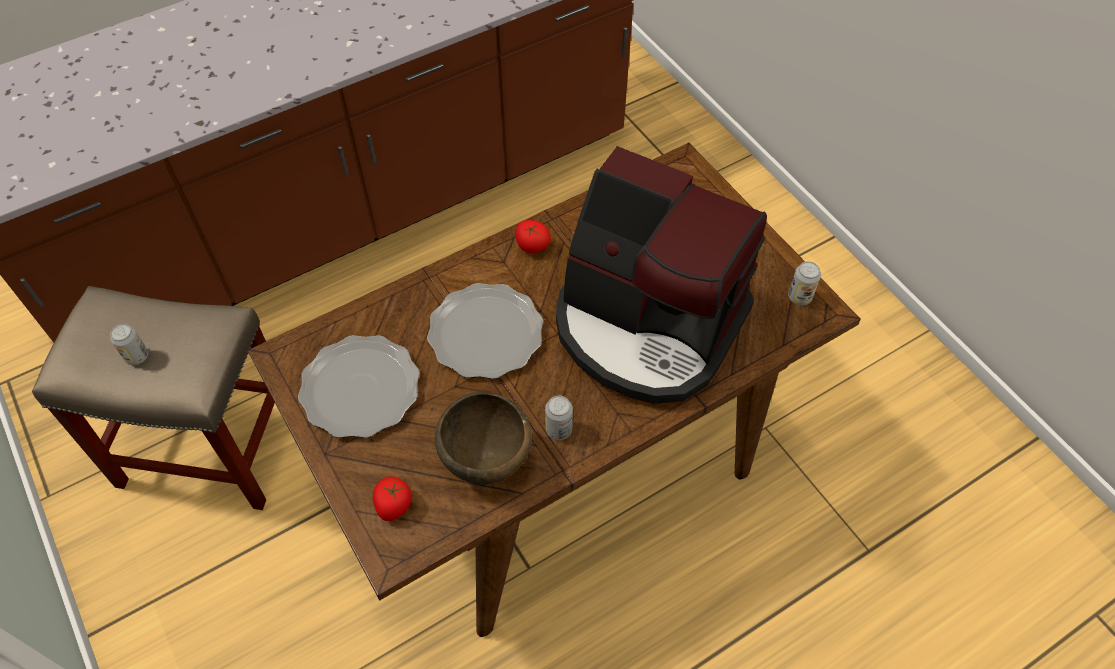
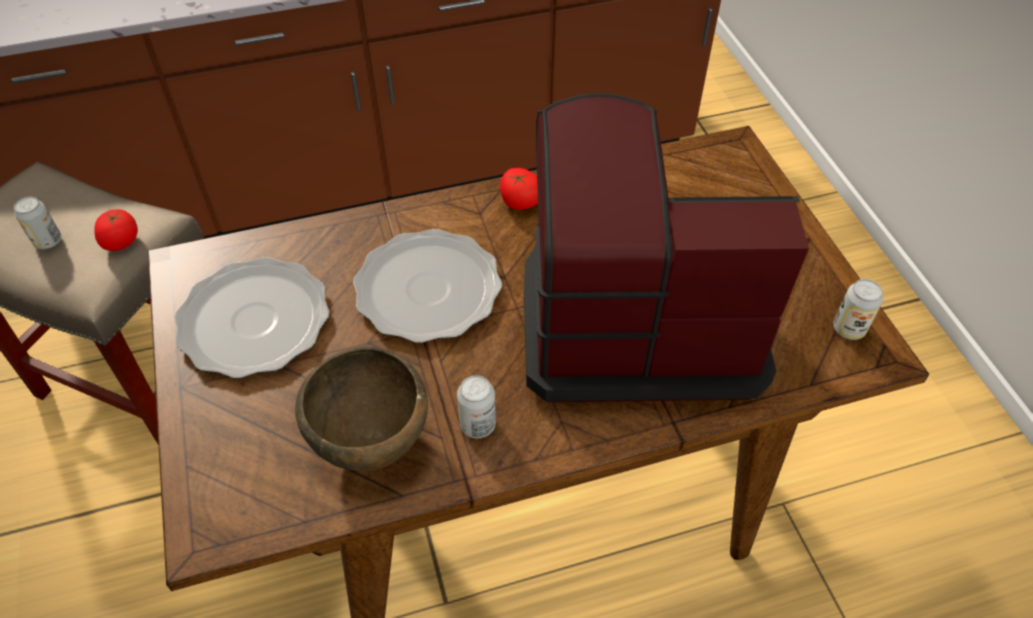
camera: 15 degrees right, 5 degrees down
tomato [373,477,412,521] -> tomato moved to [94,209,138,251]
coffee machine [556,146,767,404] -> coffee machine turned 135 degrees clockwise [524,93,809,402]

